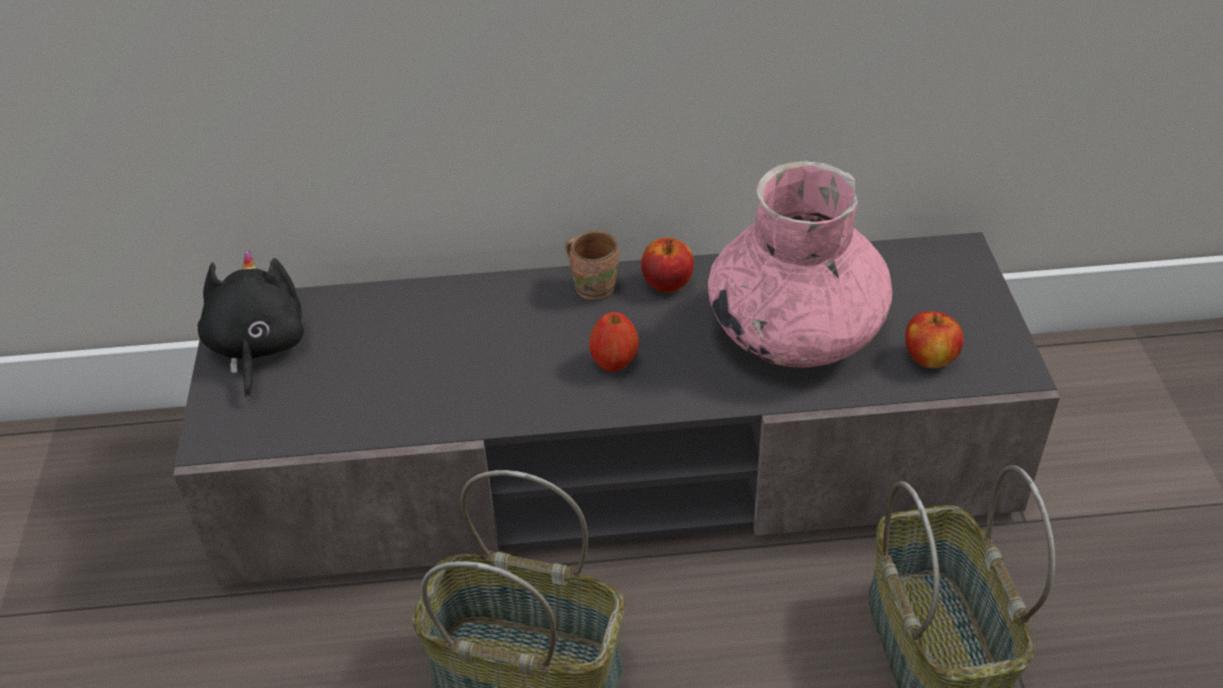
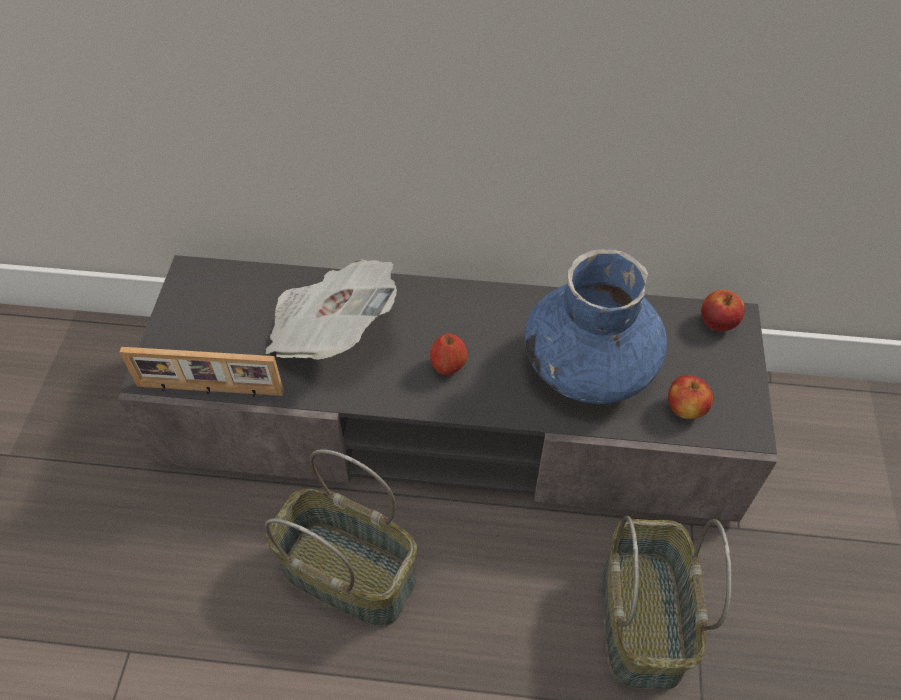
camera: 10 degrees right, 10 degrees up
black plush toy [198,251,304,399] -> none
brown mug [565,230,619,300] -> none
apple [641,238,694,292] -> apple moved to [701,290,744,331]
pink vase [708,161,892,368] -> blue vase [525,249,667,404]
none -> picture frame [119,347,284,397]
none -> newspaper [265,259,397,360]

